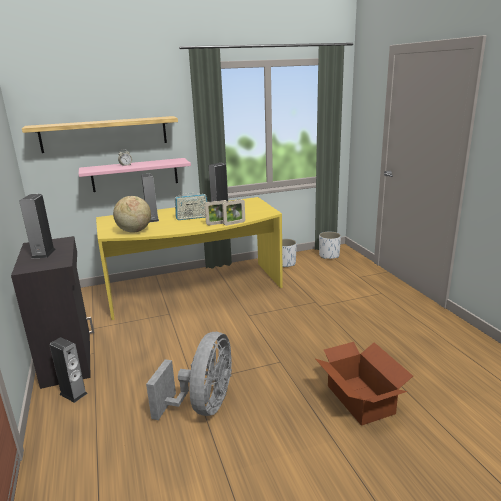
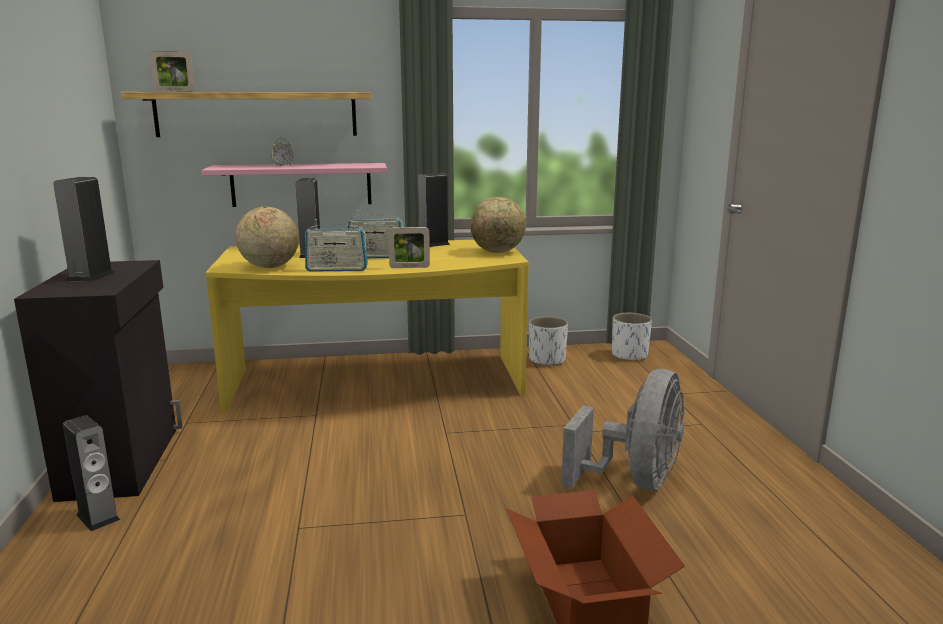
camera: 10 degrees right, 5 degrees down
grey fan [146,332,232,420] -> grey fan moved to [561,369,684,490]
picture frame [222,199,245,226] -> picture frame moved to [150,51,195,92]
none -> radio [305,219,368,272]
none -> globe [470,197,526,253]

